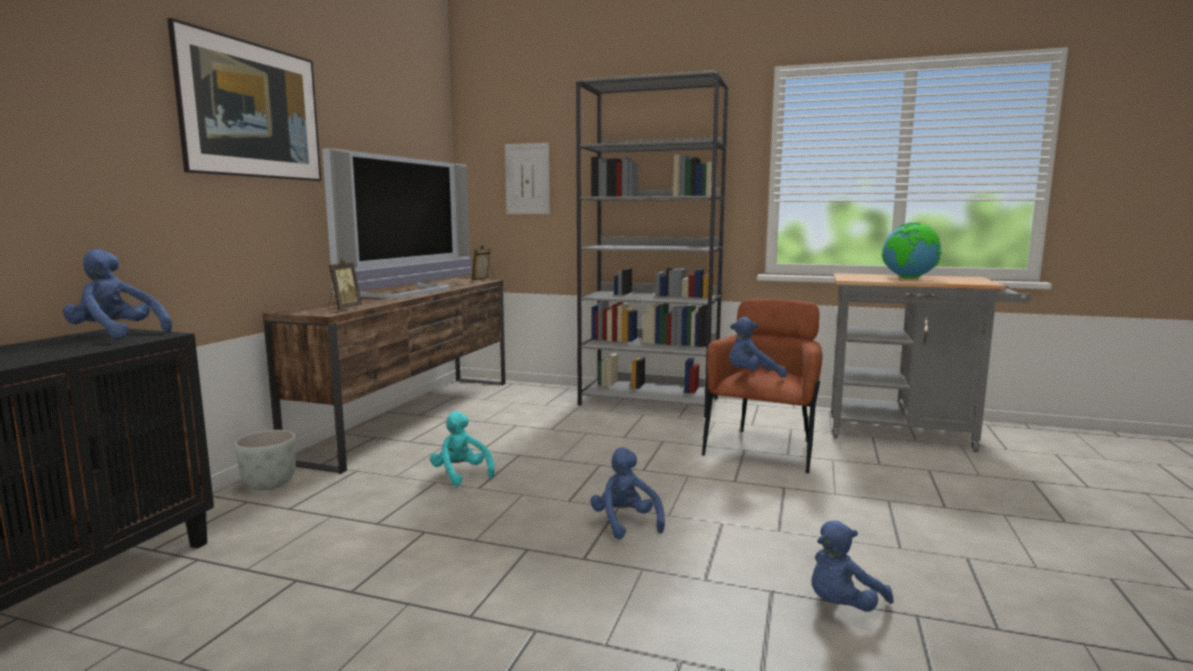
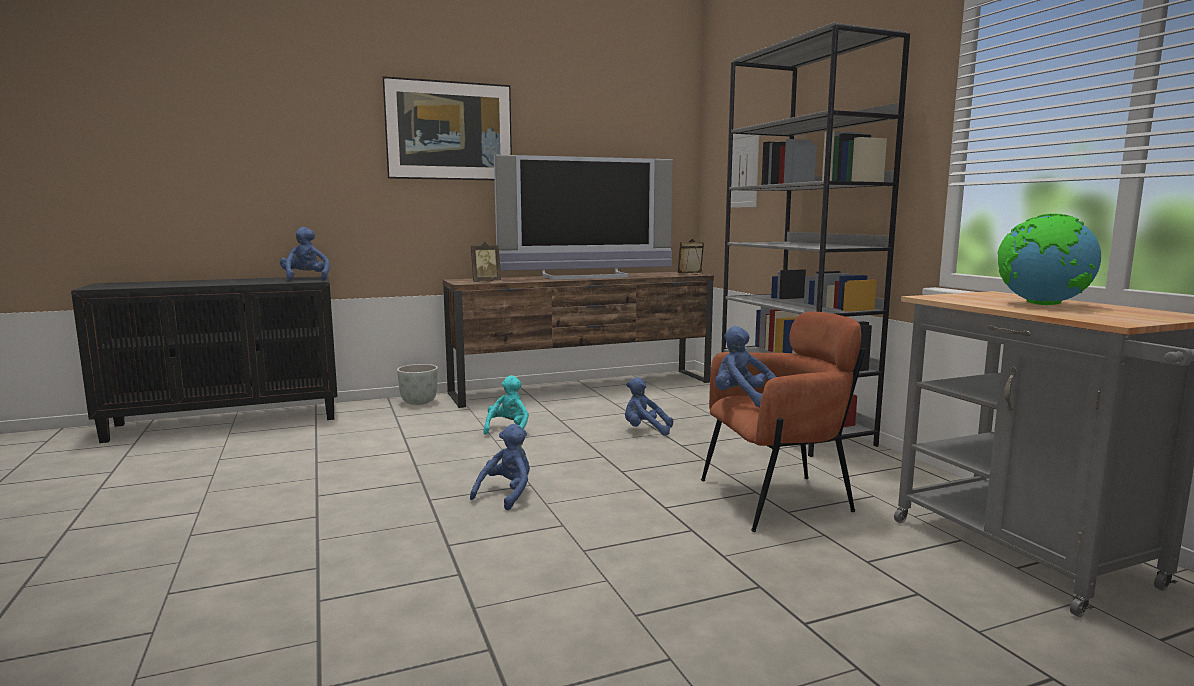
camera: 50 degrees right, 0 degrees up
blue plush toy [811,521,893,612] -> blue plush toy moved to [625,377,673,436]

